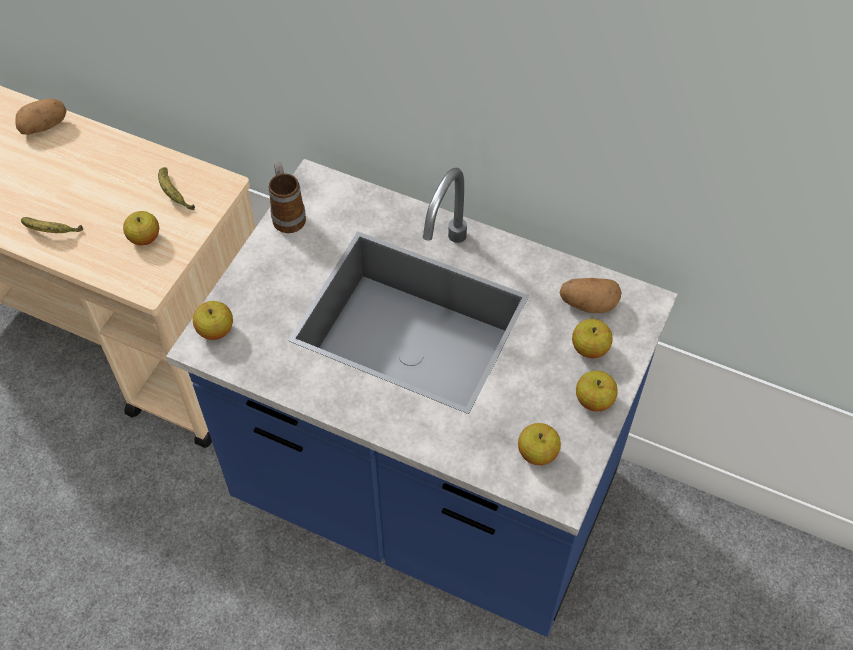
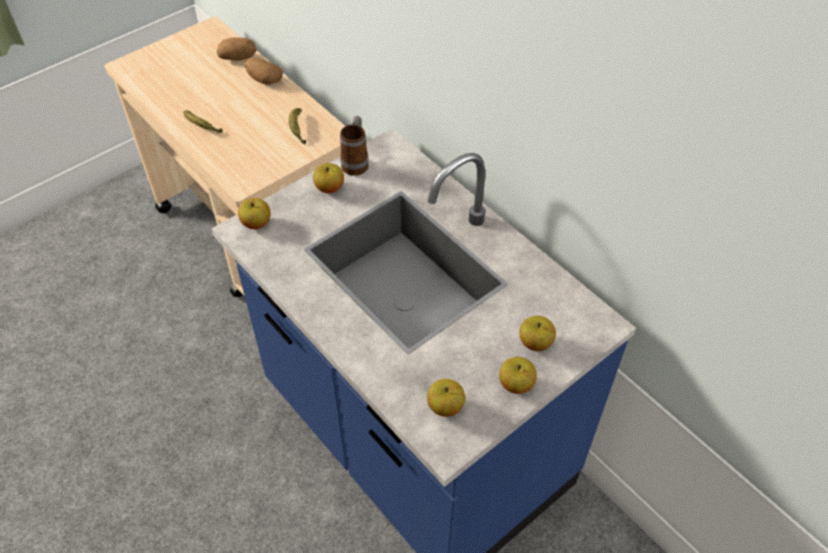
camera: 25 degrees right, 5 degrees down
apple [123,211,159,245] -> apple moved to [313,163,344,193]
potato [560,278,621,313] -> potato moved to [245,57,283,85]

